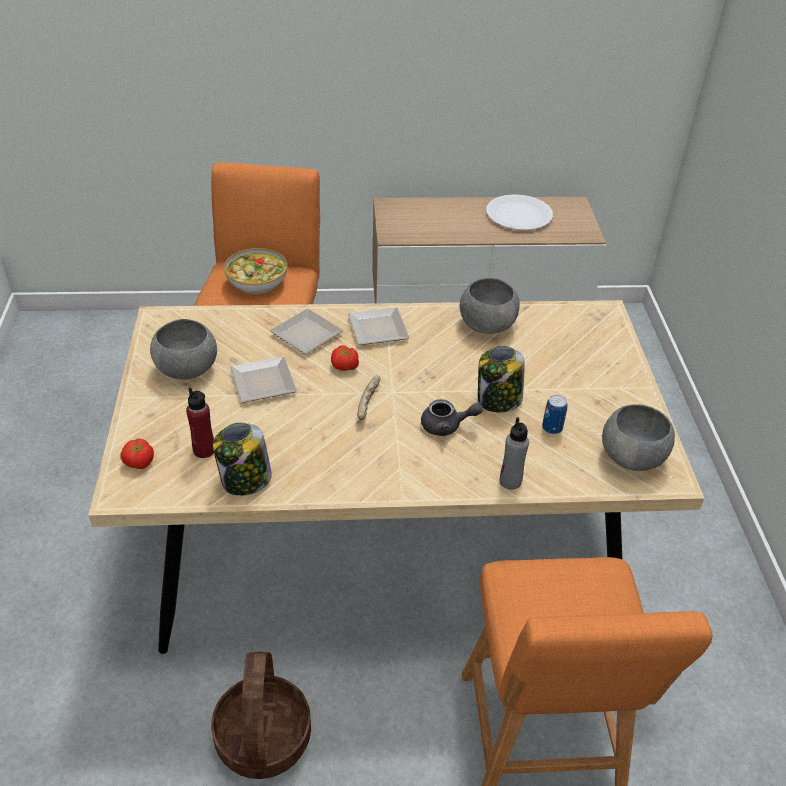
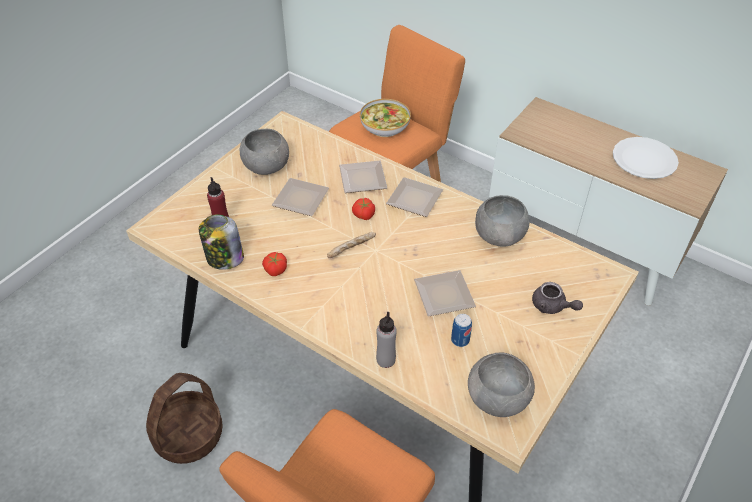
camera: 40 degrees right, 5 degrees up
tomato [121,438,154,469] -> tomato moved to [262,252,287,276]
grey teapot [421,399,483,436] -> grey teapot moved to [532,282,583,314]
jar [478,346,525,413] -> plate [414,270,476,316]

